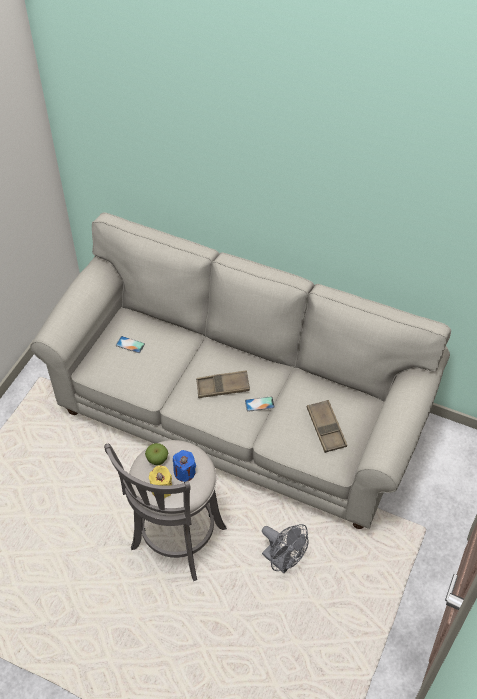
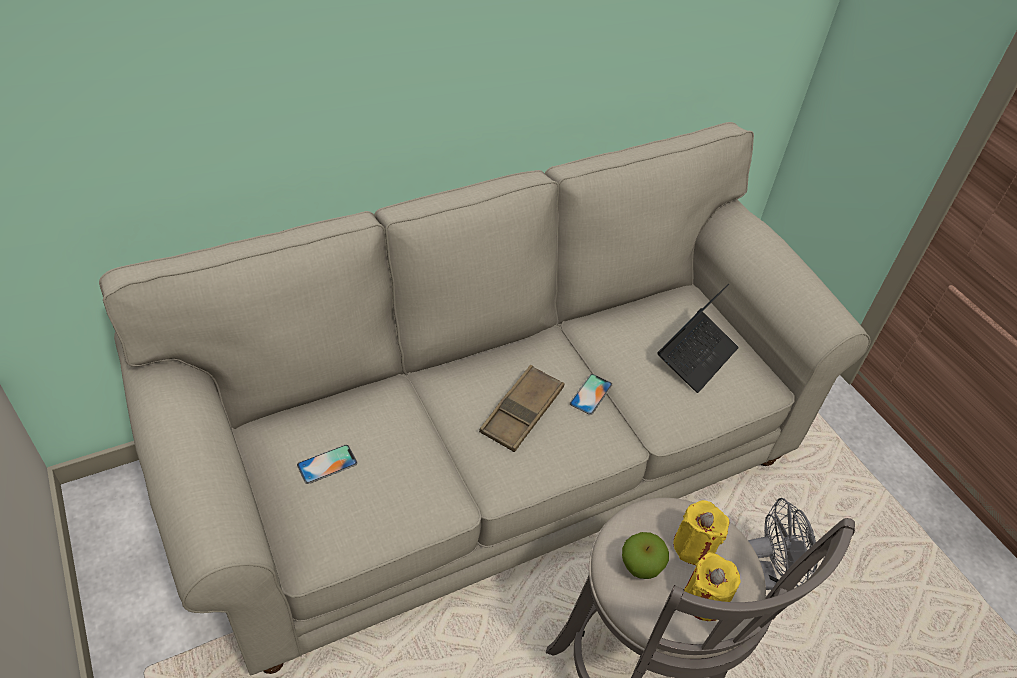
camera: 55 degrees left, 5 degrees down
blue candle [173,450,196,482] -> yellow candle [673,500,729,565]
brown tray [307,400,347,453] -> laptop [657,284,739,393]

